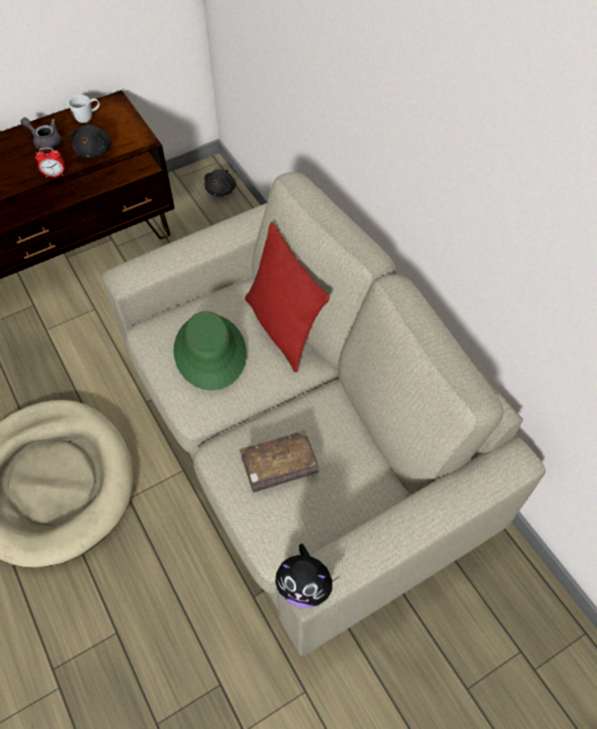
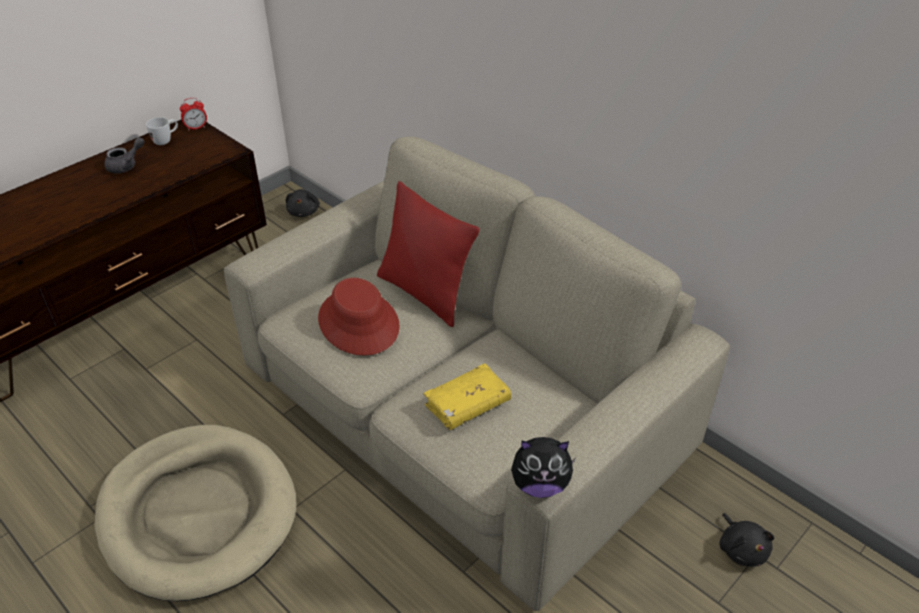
camera: 15 degrees left, 15 degrees down
grey teapot [21,117,62,151] -> grey teapot turned 120 degrees clockwise [105,137,145,173]
alarm clock [35,147,65,178] -> alarm clock moved to [180,98,207,131]
black plush toy [70,125,112,158] -> black plush toy moved to [719,513,774,567]
green hat [174,311,247,390] -> red hat [318,278,400,356]
brown book [239,430,319,492] -> yellow book [423,363,511,430]

